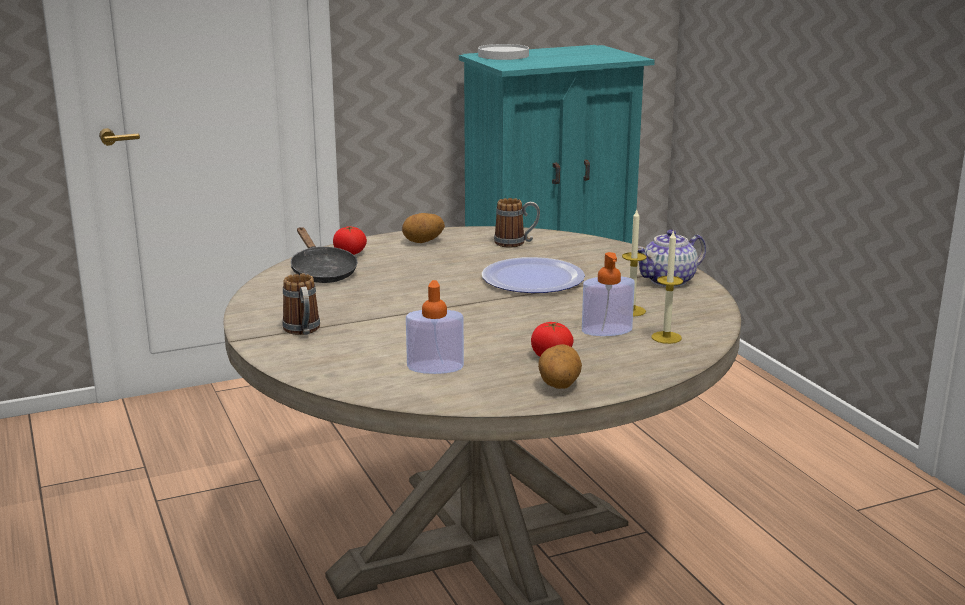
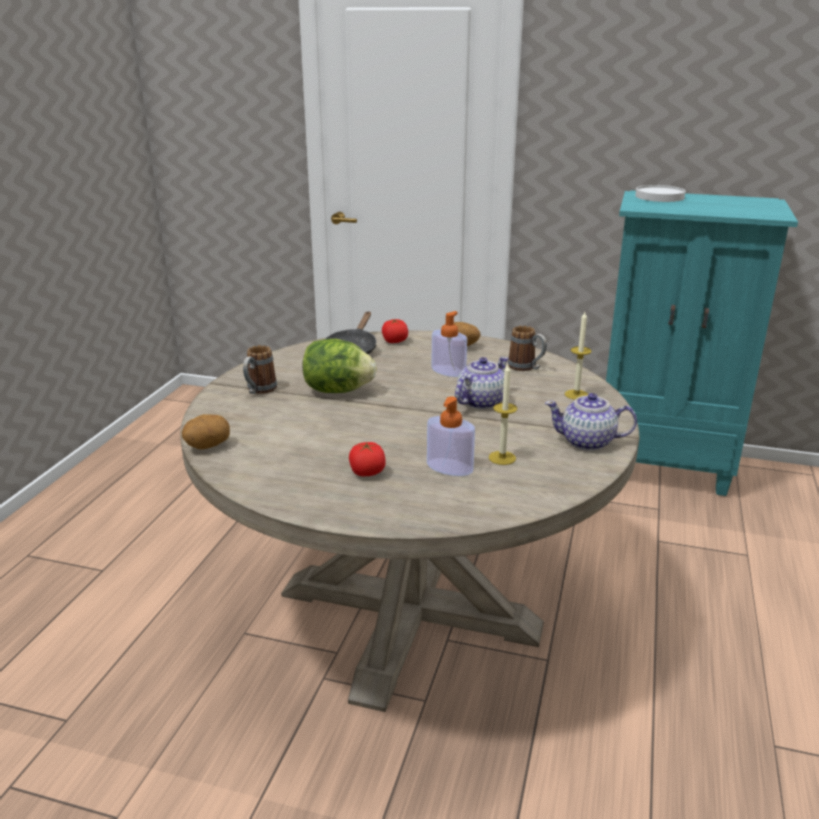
camera: 40 degrees right, 5 degrees up
soap dispenser [406,280,464,374] -> soap dispenser moved to [431,311,467,377]
plate [482,257,585,293] -> teapot [455,357,508,409]
potato [538,344,582,389] -> potato moved to [182,414,230,449]
candle [652,230,683,344] -> candle moved to [565,312,591,400]
none -> lettuce [302,339,377,393]

